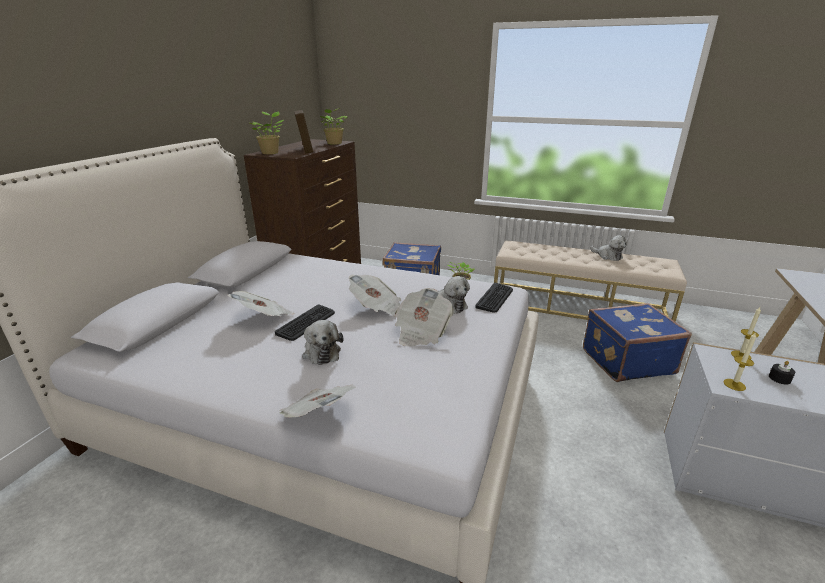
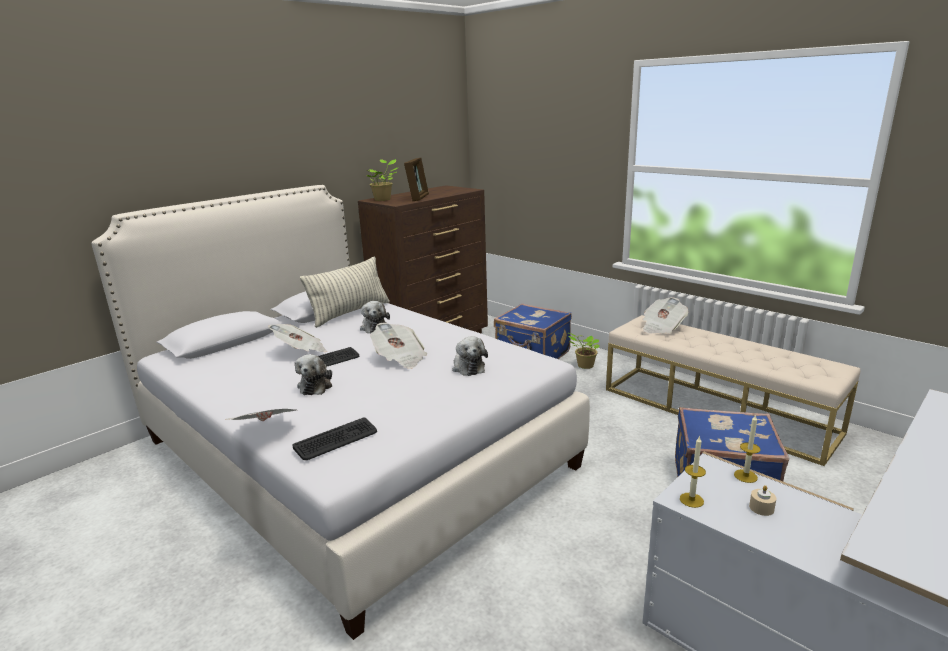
camera: 25 degrees right, 5 degrees down
potted plant [320,108,348,145] -> none
newspaper [395,288,454,347] -> newspaper moved to [642,297,688,334]
keyboard [475,283,513,313] -> keyboard moved to [293,417,377,460]
plush toy [590,235,627,261] -> plush toy moved to [360,301,390,334]
black candle [769,361,795,384] -> beige candle [749,485,776,516]
none -> pillow [300,256,390,328]

